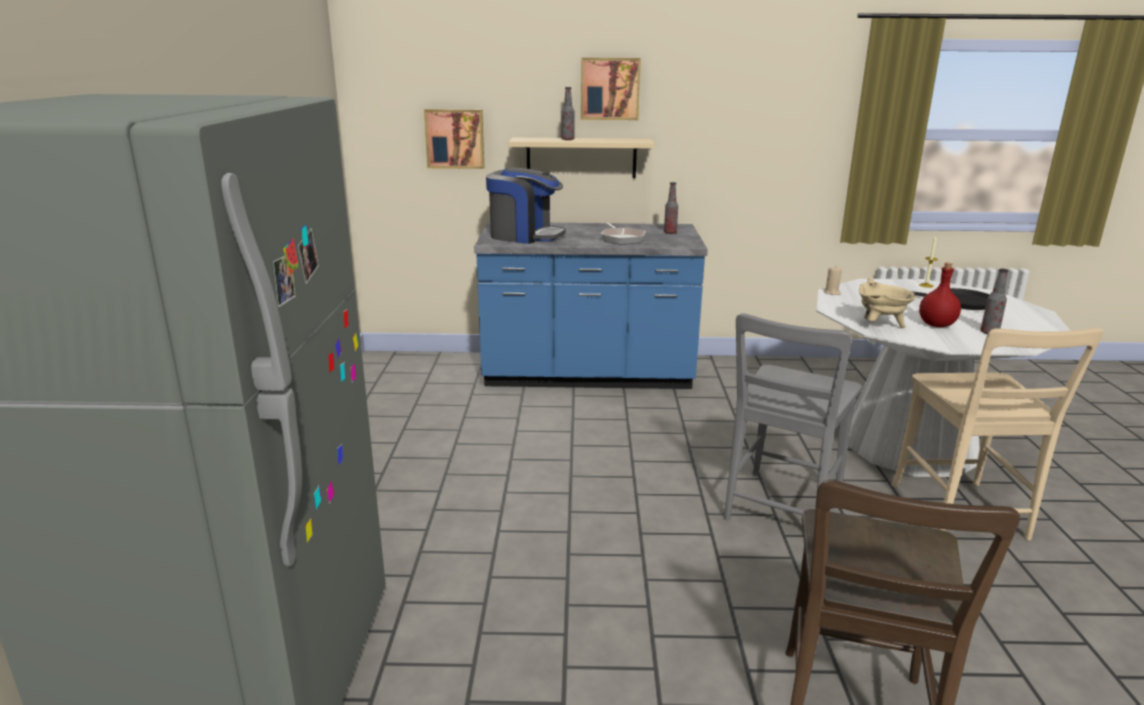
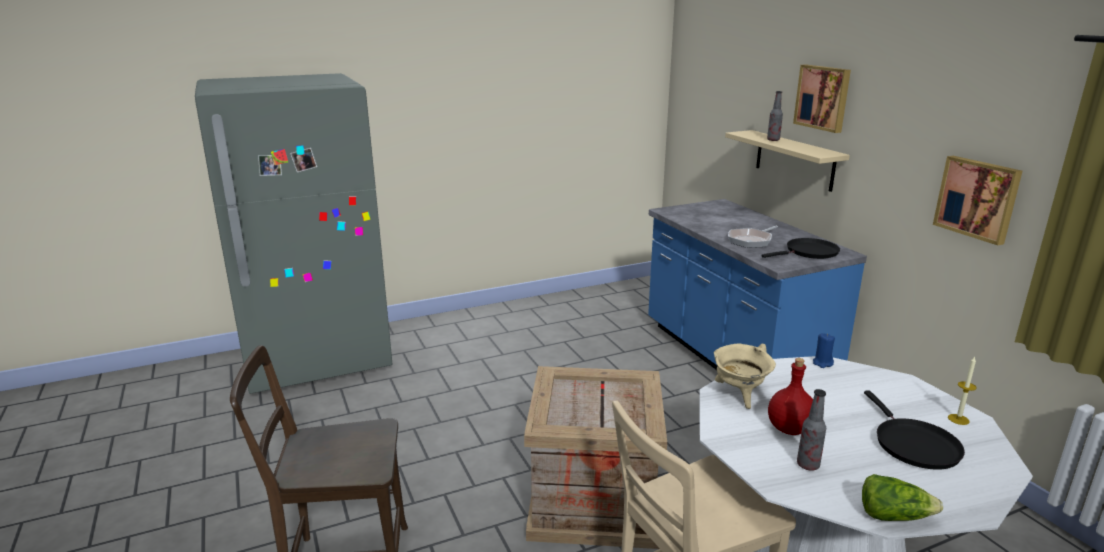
camera: 65 degrees right, 0 degrees up
picture [424,109,484,169] -> picture moved to [933,156,1022,245]
coffee machine [486,168,566,244] -> none
bottle [664,182,678,234] -> black frying pan [761,238,840,259]
grey chair [724,313,862,521] -> crate [524,366,667,549]
beige candle [824,266,842,295] -> blue candle [813,333,835,368]
none -> lettuce [862,474,943,521]

